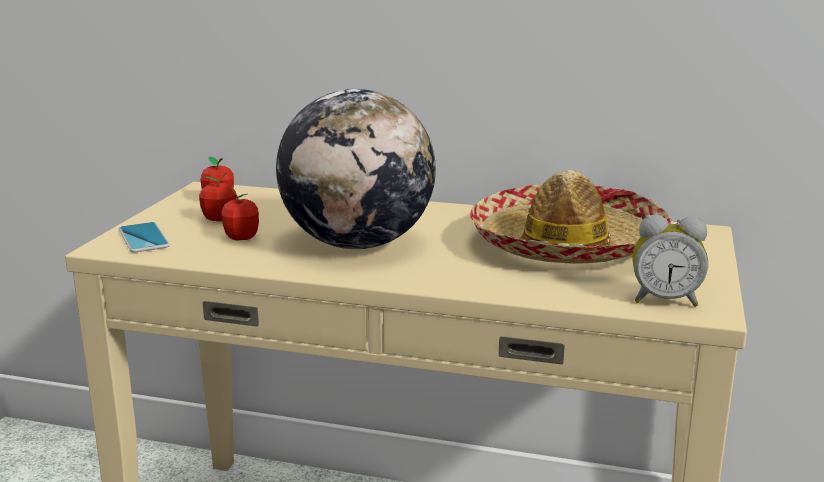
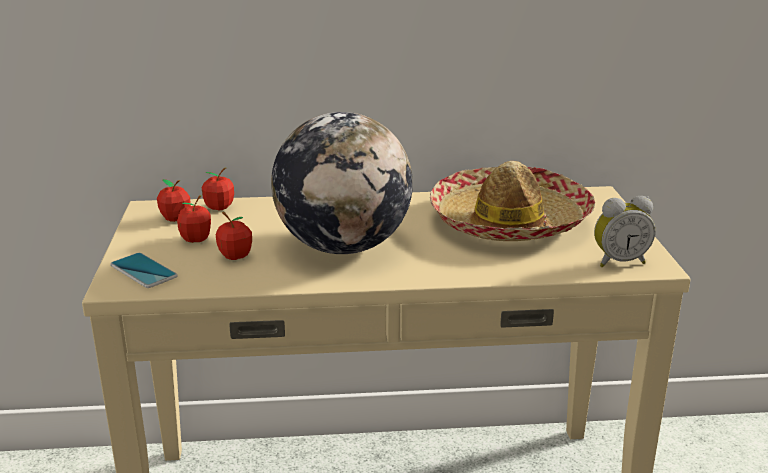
camera: 20 degrees left, 5 degrees up
none -> apple [202,167,234,210]

